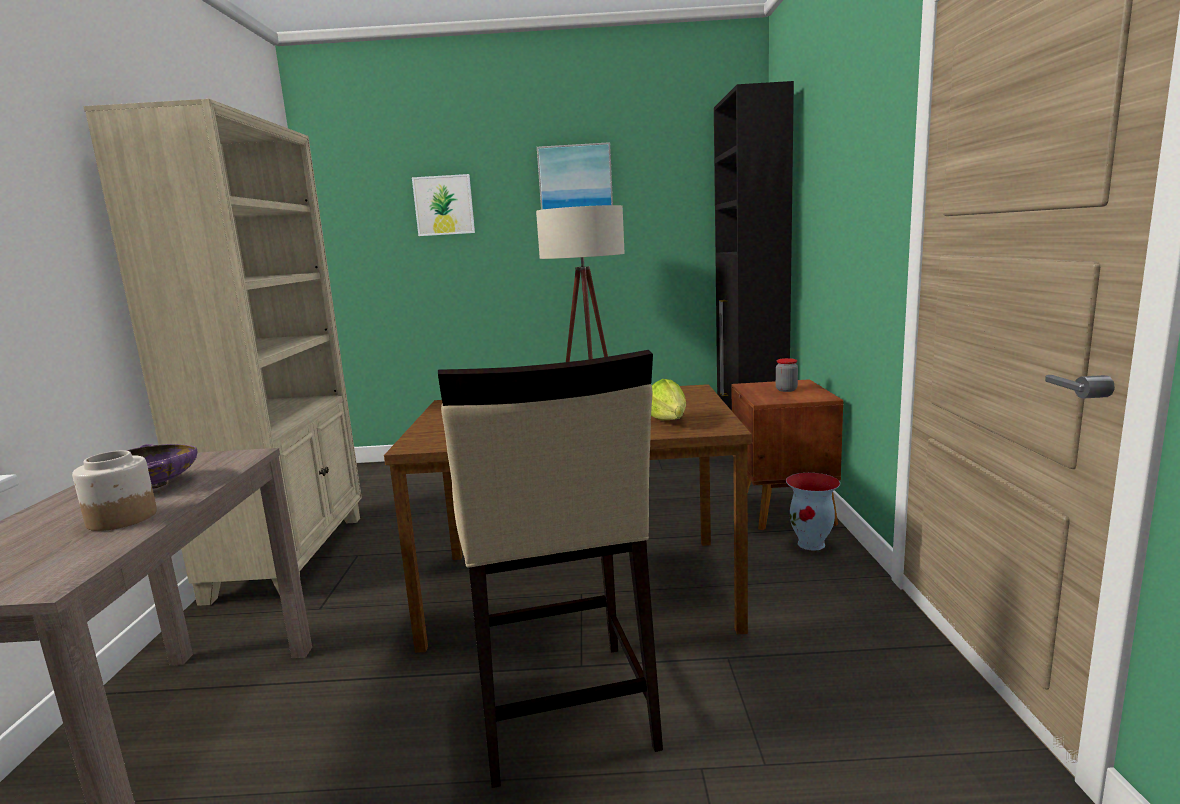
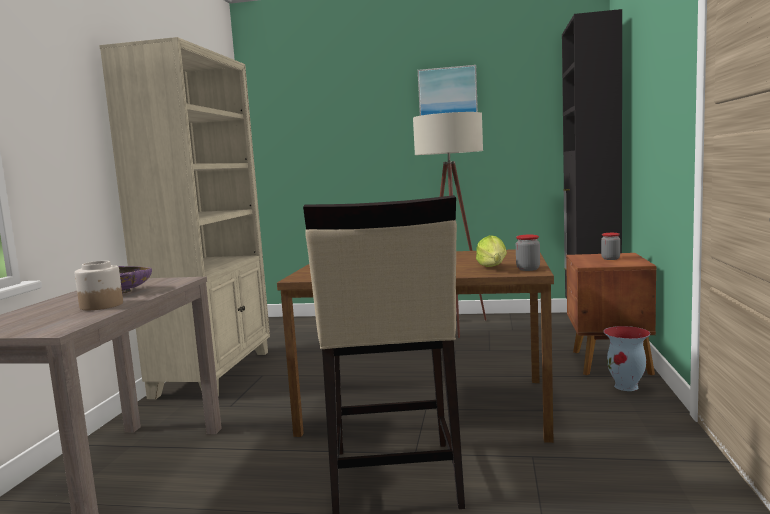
camera: 10 degrees right, 5 degrees down
picture [412,174,475,236] -> none
none -> jar [516,235,540,271]

